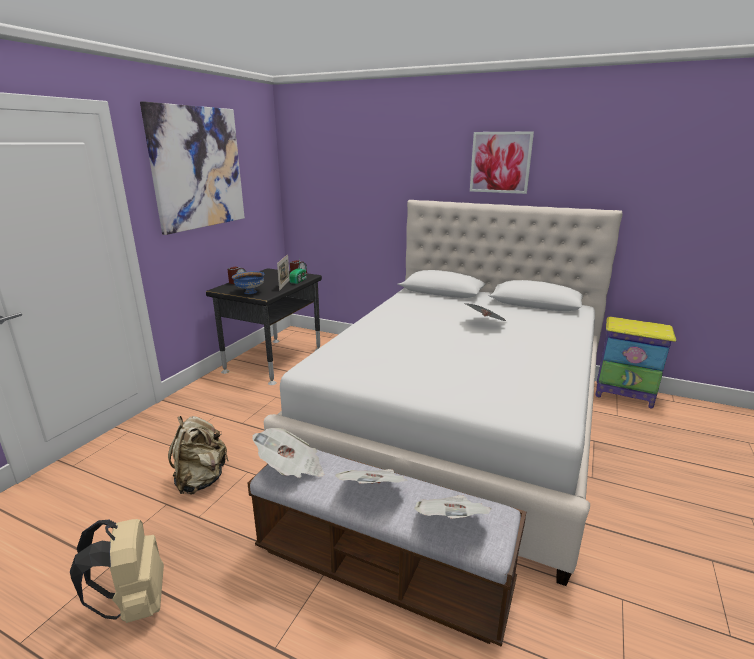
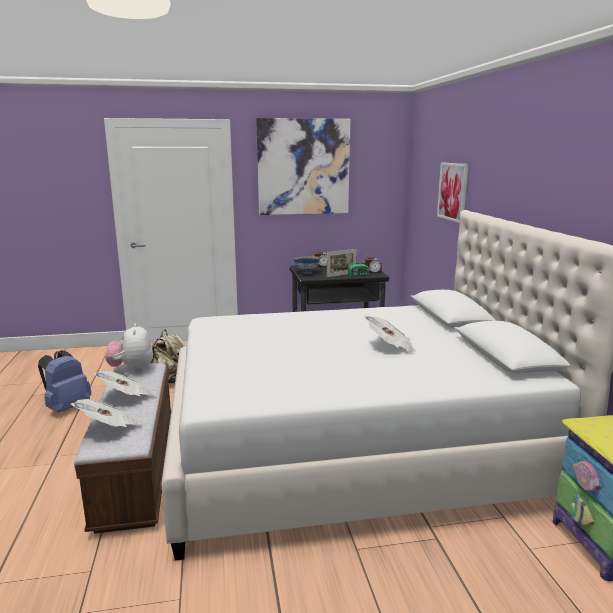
camera: 55 degrees right, 5 degrees down
beige backpack [70,519,164,623] -> blue backpack [38,350,92,412]
newspaper [252,428,324,478] -> plush toy [105,323,153,372]
picture [470,131,534,194] -> picture moved to [437,163,468,223]

